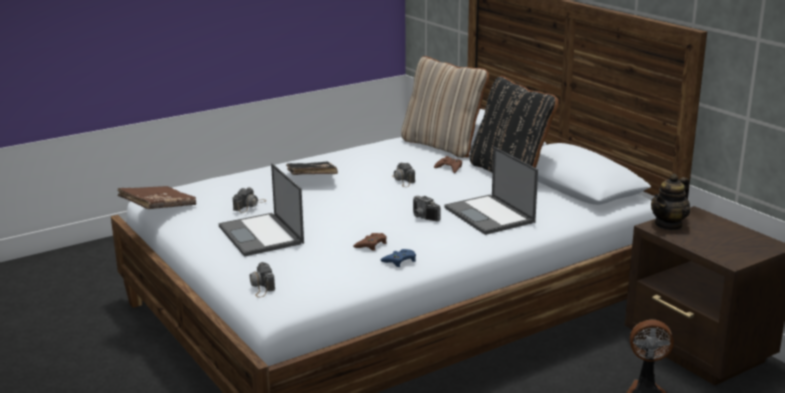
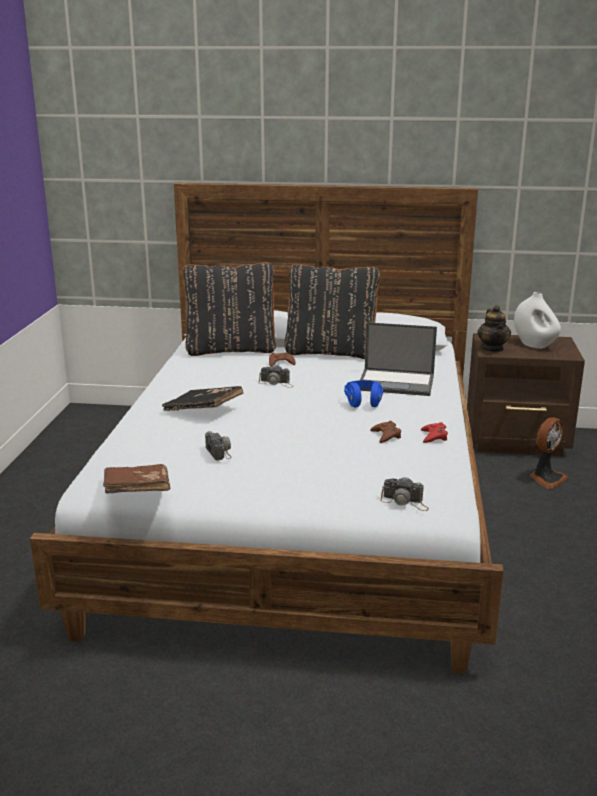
camera: 50 degrees left, 0 degrees up
laptop [219,163,304,257] -> none
blue game controller [381,249,416,267] -> red game controller [421,422,448,443]
beige pillow [401,56,489,158] -> black pillow [183,262,276,356]
camera [413,196,441,222] -> blue headphones [344,380,383,408]
none -> white vase [514,292,561,349]

